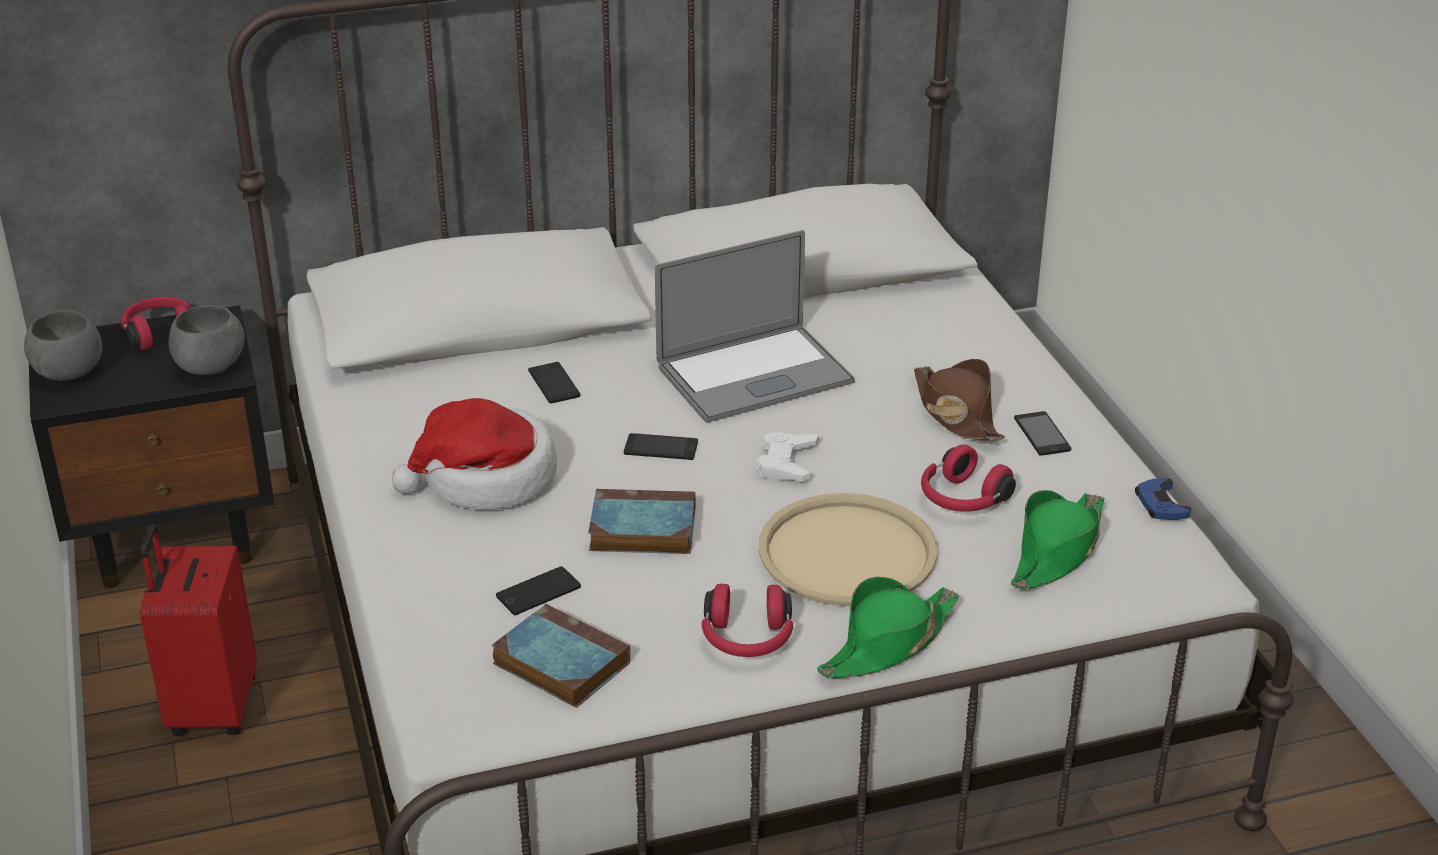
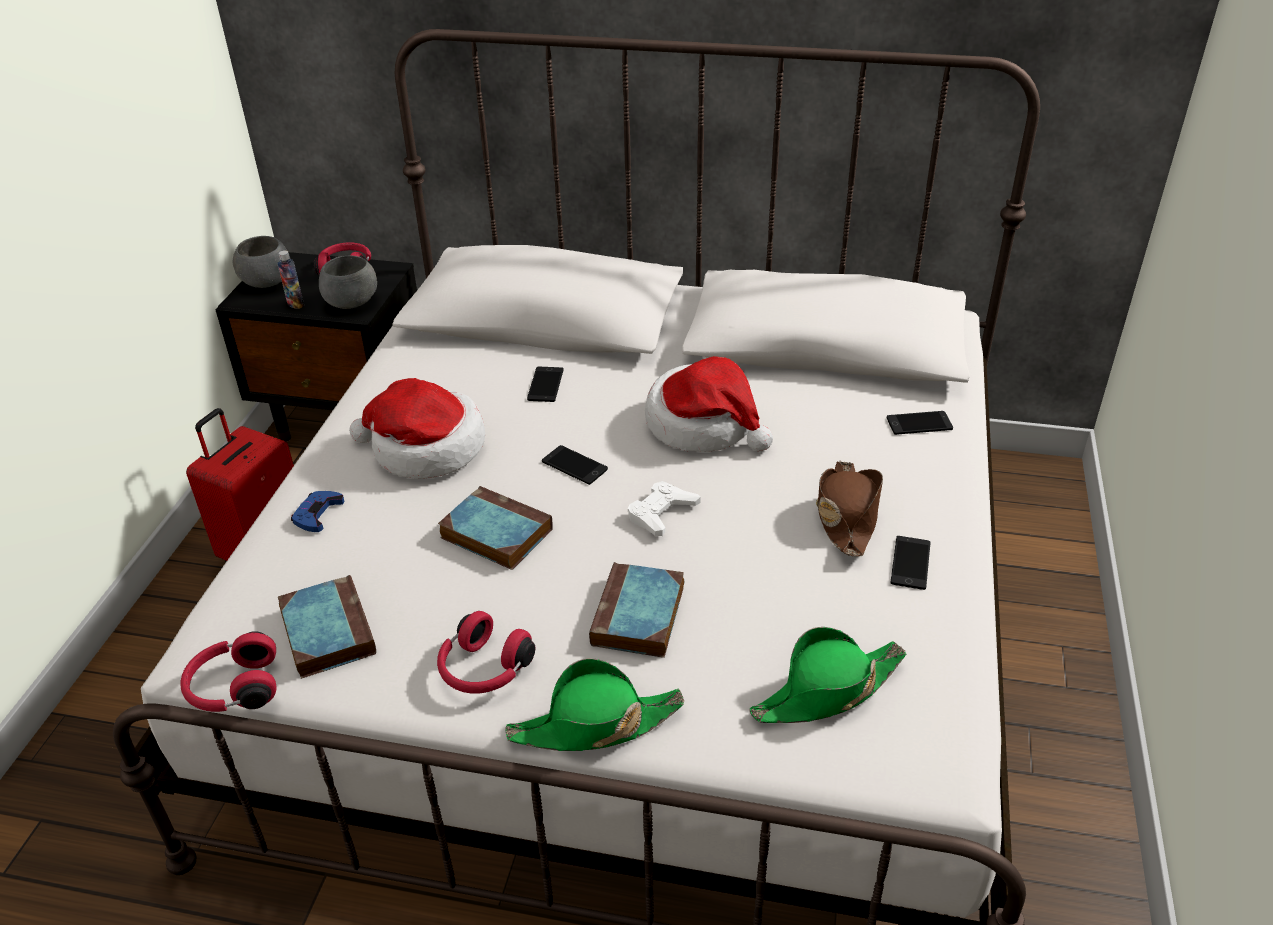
camera: 30 degrees right, 5 degrees up
phone [496,566,581,615] -> phone moved to [887,411,953,435]
laptop [655,230,855,423] -> hat [645,356,773,452]
beige tray [758,493,938,606] -> book [589,562,684,658]
red headphones [921,444,1016,512] -> red headphones moved to [180,631,276,712]
blue game controller [1135,478,1191,520] -> blue game controller moved to [291,491,344,532]
none -> bottle [277,250,304,309]

